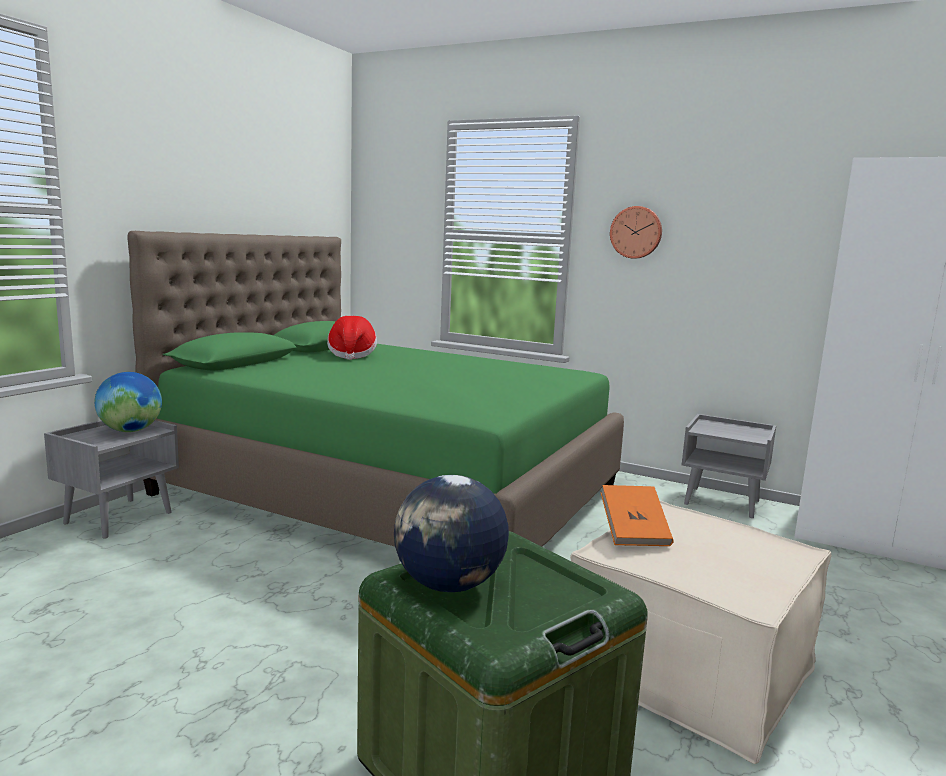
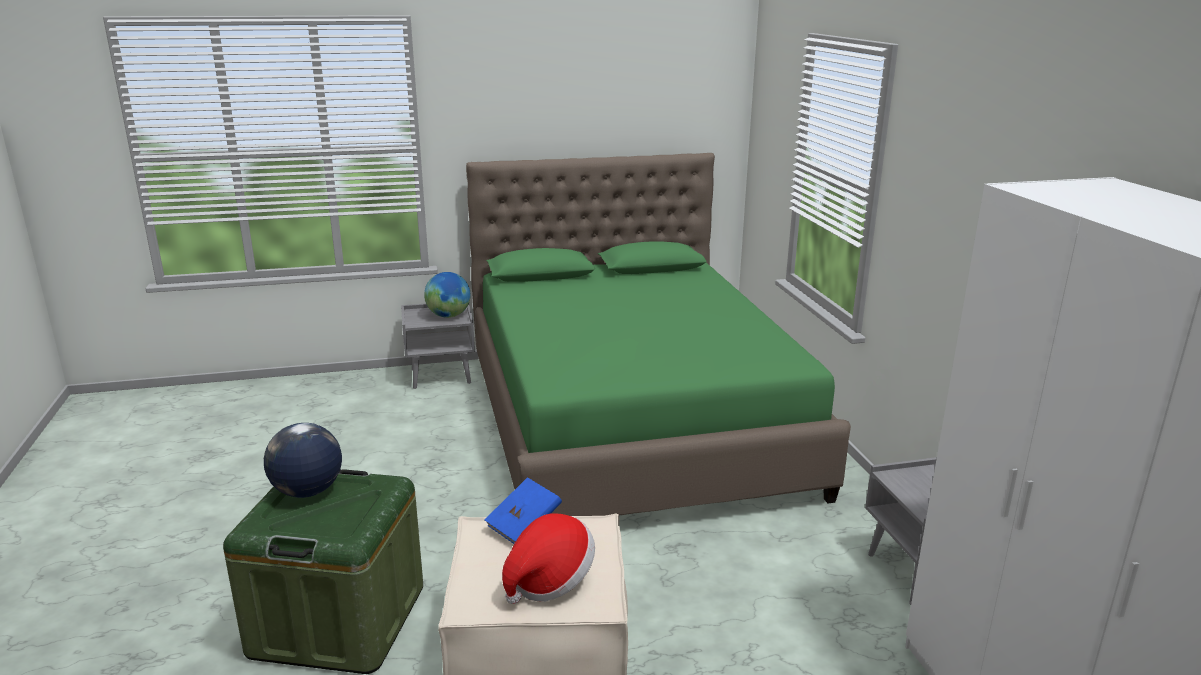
camera: 50 degrees right, 10 degrees up
hat [327,316,377,360] -> hat moved to [502,513,595,604]
orange book [601,485,673,546] -> blue book [485,477,562,544]
wall clock [610,206,662,259] -> none

